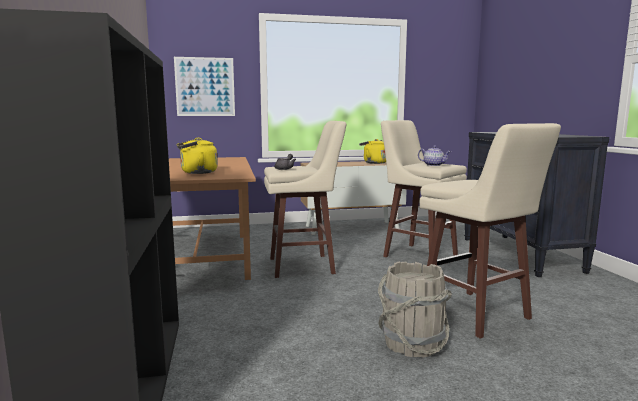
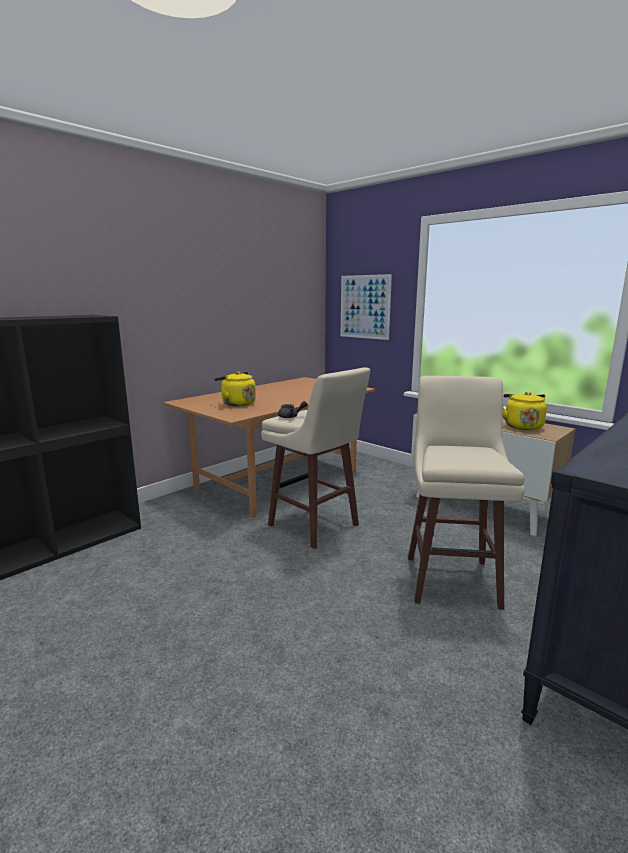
camera: 55 degrees right, 5 degrees up
grey bucket [378,261,452,357] -> none
teapot [418,146,451,166] -> none
beige stool [419,123,561,339] -> none

